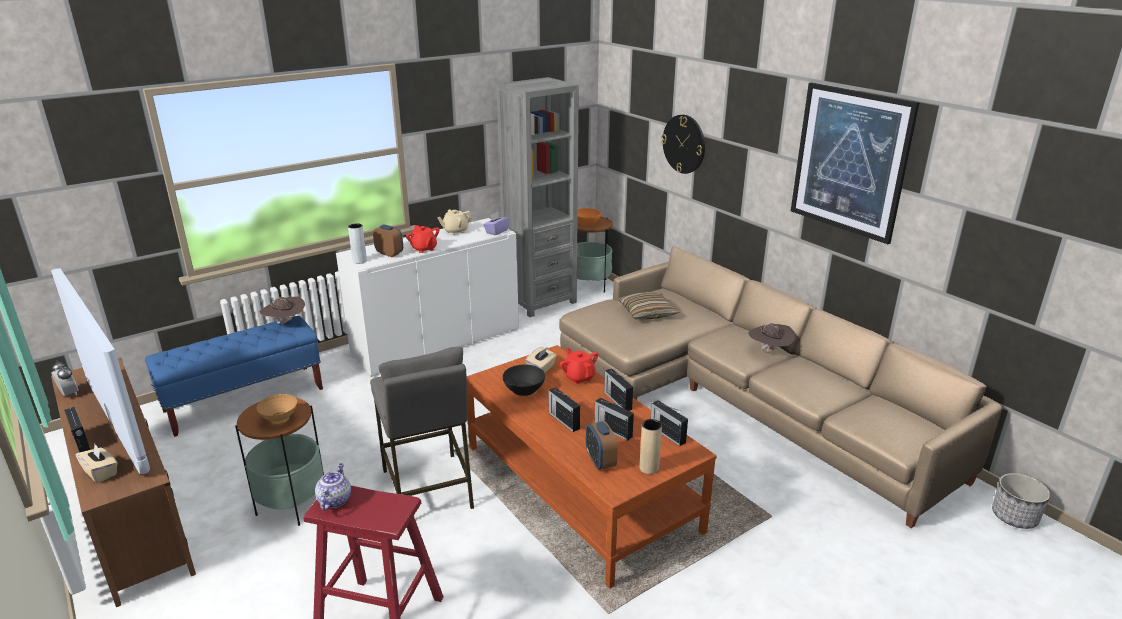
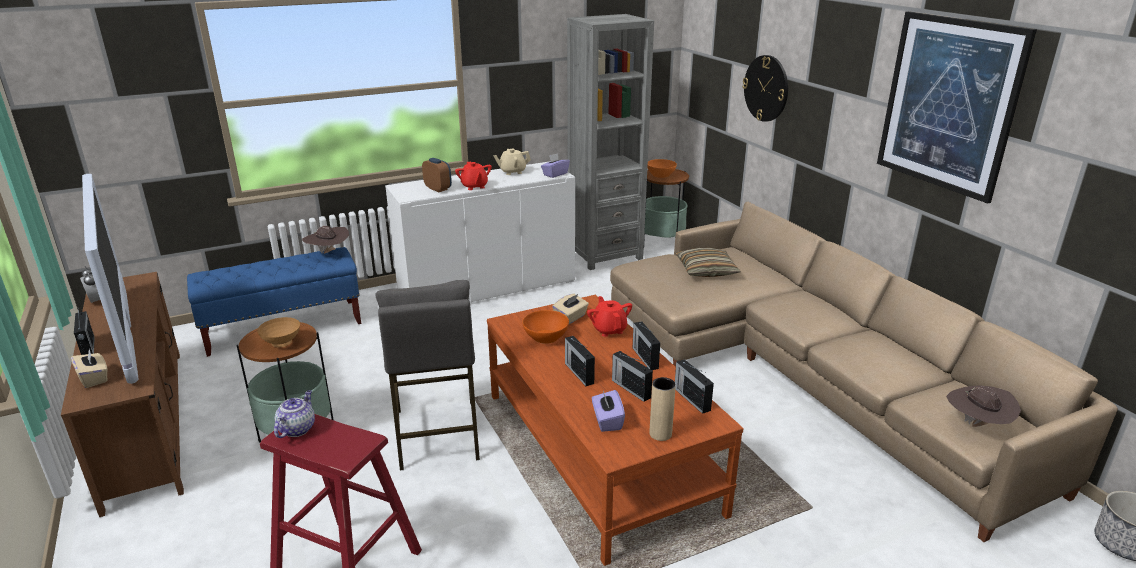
camera: 10 degrees right, 0 degrees up
grey vase [348,223,367,264] -> none
black bowl [503,364,545,396] -> orange bowl [522,310,569,344]
alarm clock [586,421,618,470] -> purple tissue box [592,390,625,432]
brown hat [748,323,796,352] -> brown hat moved to [946,385,1021,427]

